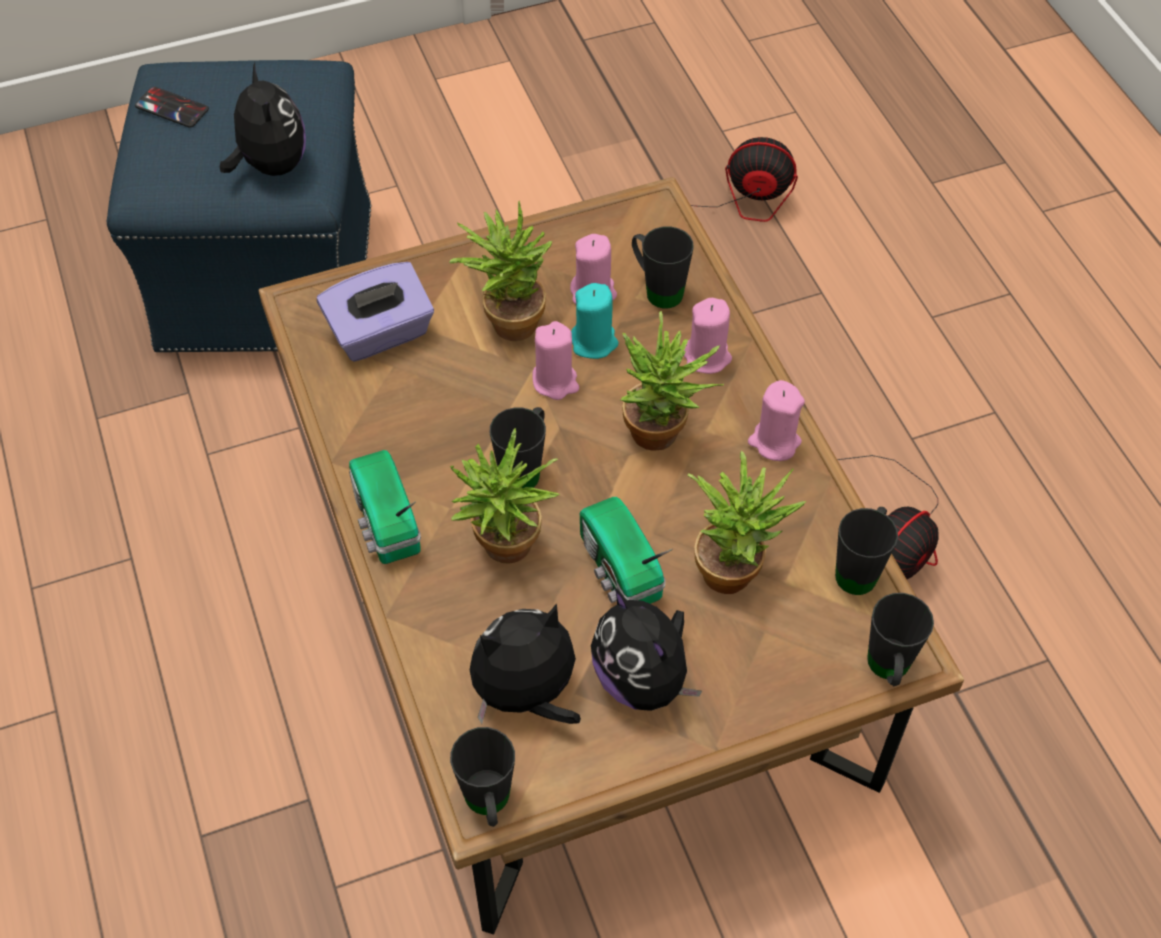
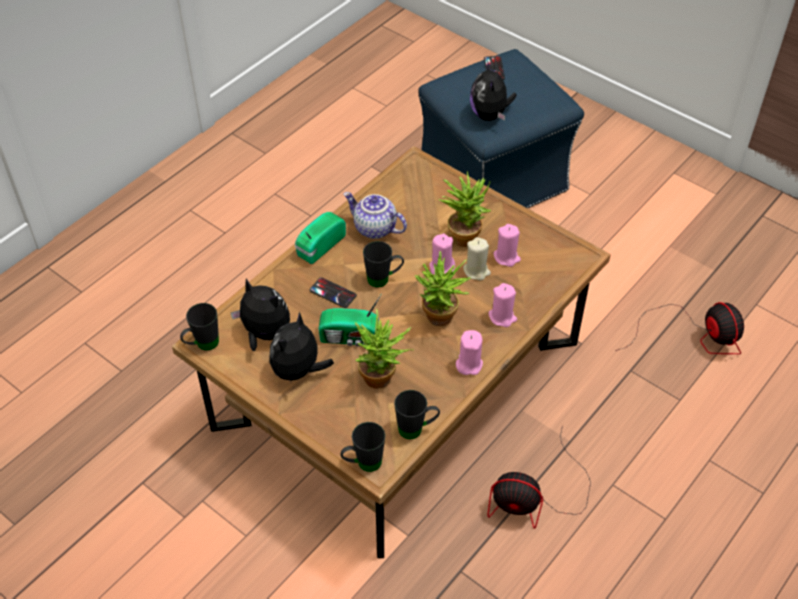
camera: 60 degrees right, 5 degrees down
plush toy [220,62,306,176] -> plush toy turned 135 degrees clockwise [470,60,517,121]
purple tissue box [317,262,434,362] -> none
potted plant [450,428,560,564] -> phone [310,277,357,308]
turquoise candle [571,283,618,359] -> beige candle [463,237,491,280]
radio [580,497,673,604] -> radio turned 120 degrees counterclockwise [318,293,382,347]
black mug [632,226,694,308] -> none
none -> teapot [343,192,407,239]

